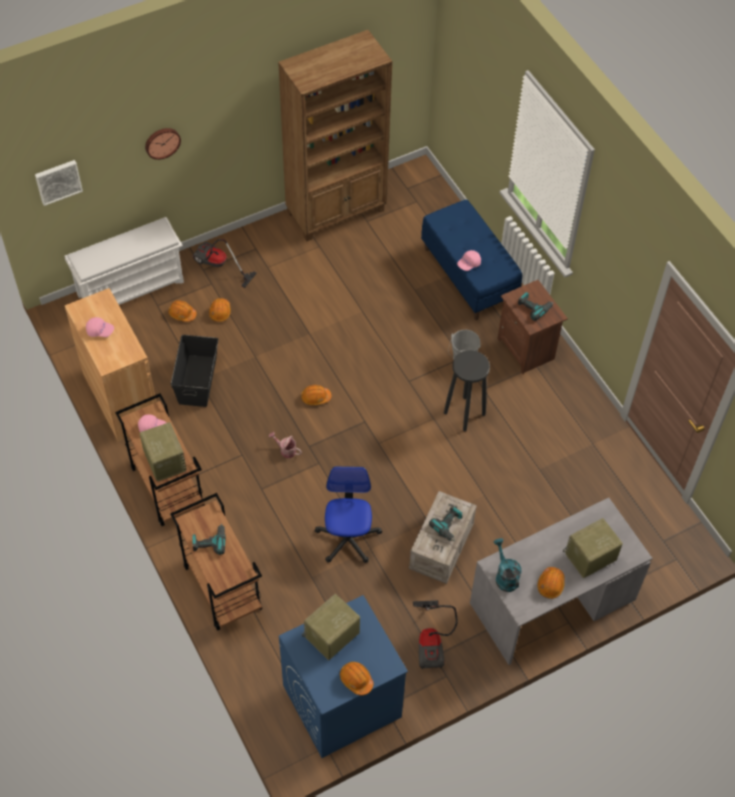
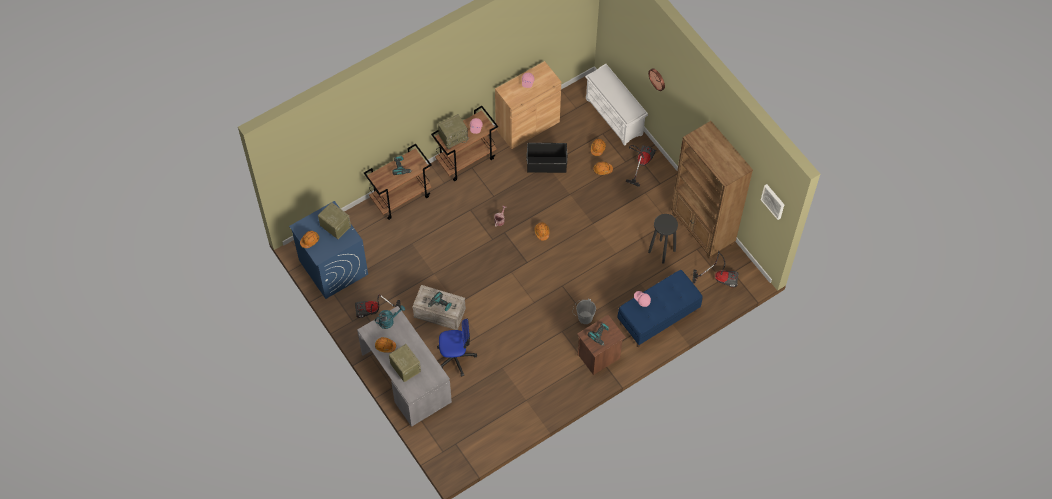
camera: 85 degrees right, 5 degrees up
picture [35,160,83,206] -> picture moved to [761,184,785,220]
office chair [315,466,382,563] -> office chair moved to [437,319,477,376]
black stool [444,350,490,431] -> black stool moved to [648,214,678,264]
none -> vacuum cleaner [692,251,738,287]

